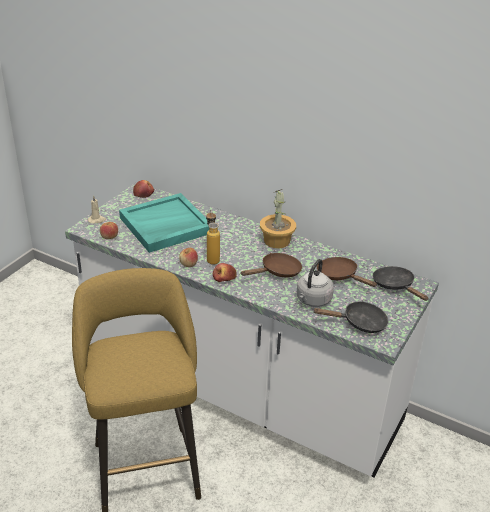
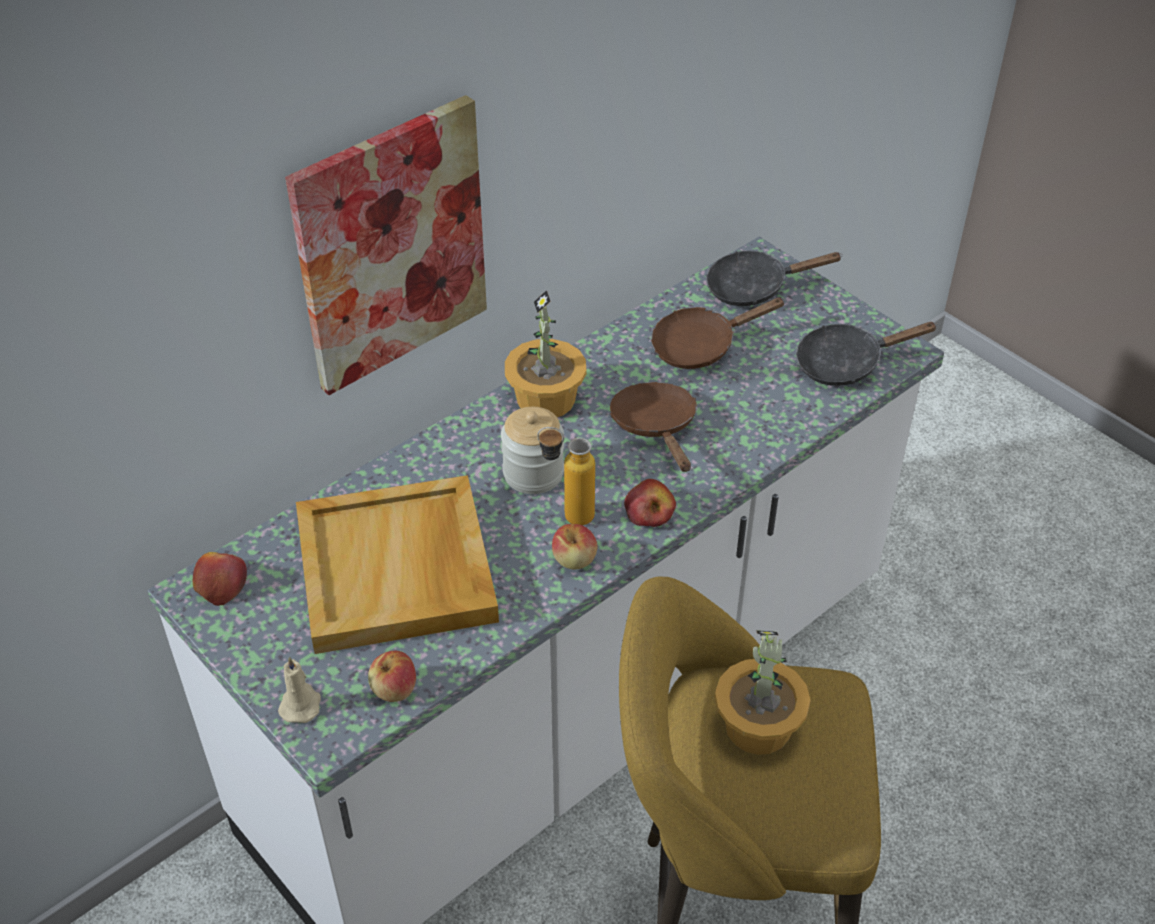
camera: 70 degrees left, 10 degrees up
turquoise tray [119,193,209,253] -> beige tray [296,475,499,654]
grey kettle [297,259,334,307] -> none
black frying pan [314,301,388,333] -> black frying pan turned 120 degrees counterclockwise [796,322,938,386]
none -> picture [285,95,487,395]
none -> jar [501,407,564,494]
none -> potted plant [715,630,811,755]

